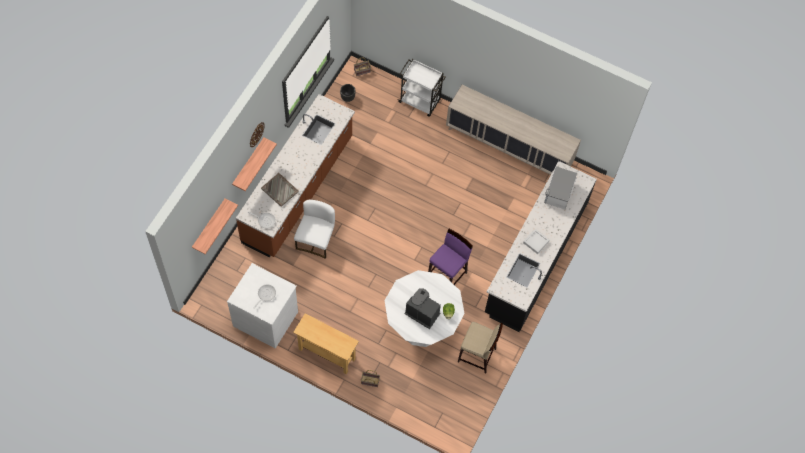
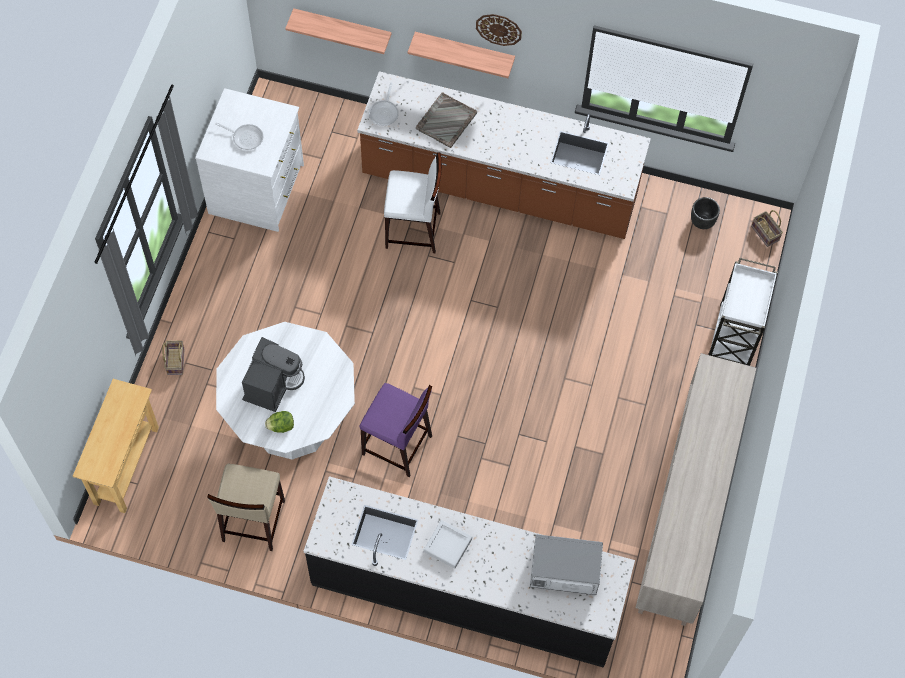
camera: 80 degrees right, 0 degrees up
beige console table [293,313,359,374] -> beige console table moved to [73,379,159,513]
white chair [294,200,335,259] -> white stool [384,152,442,253]

